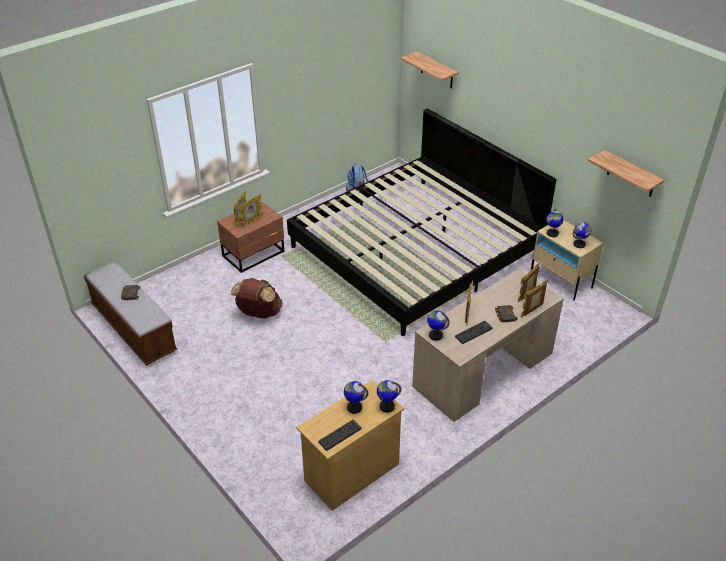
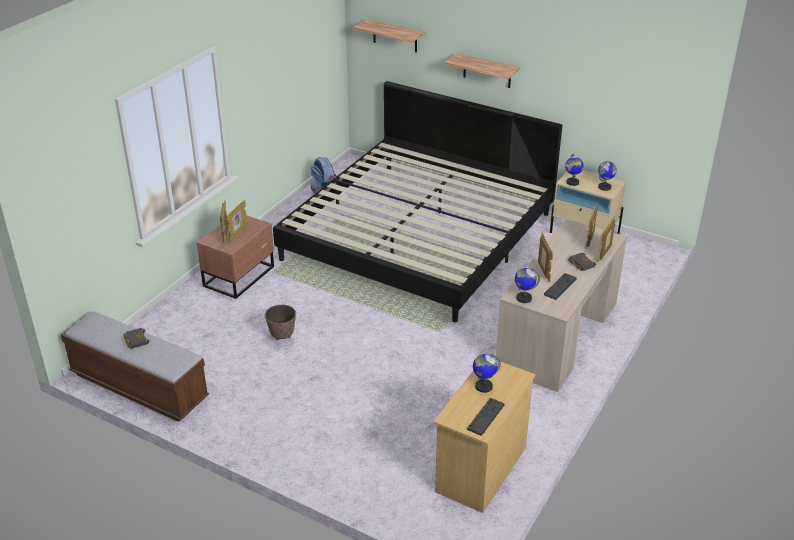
camera: 20 degrees left, 5 degrees down
brown backpack [230,278,282,319] -> planter [265,305,296,340]
globe [377,380,401,413] -> none
shelf [588,150,664,197] -> shelf moved to [445,53,520,88]

